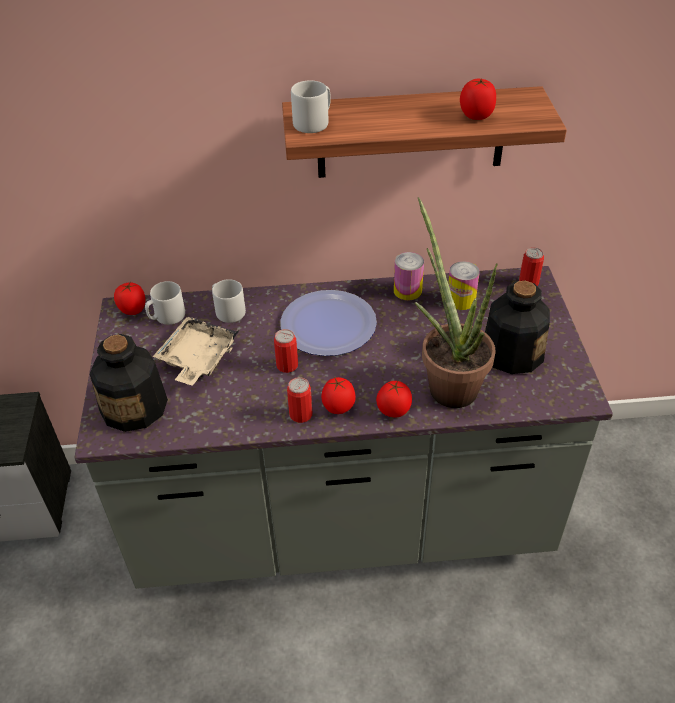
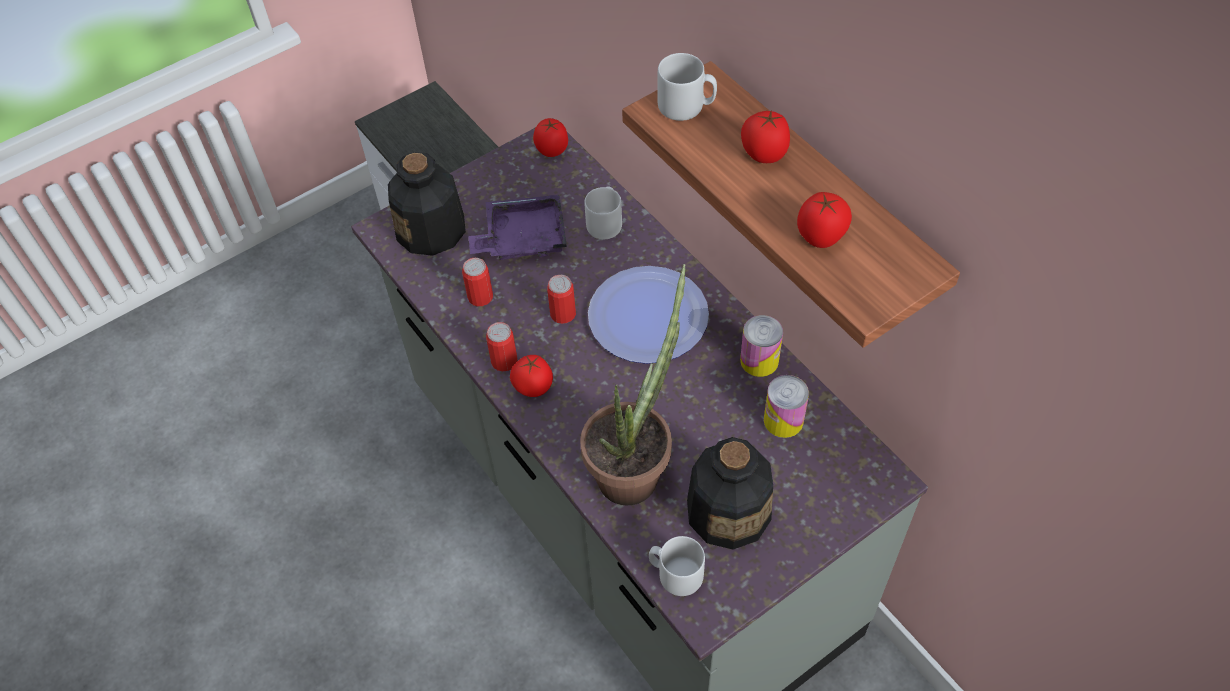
camera: 60 degrees right, 10 degrees up
grey mug [145,281,185,325] -> grey mug moved to [649,536,705,596]
beige tray [153,316,239,386] -> purple tray [469,195,567,260]
tomato [376,380,412,417] -> tomato moved to [741,110,790,163]
can [519,247,544,286] -> can moved to [462,258,493,306]

